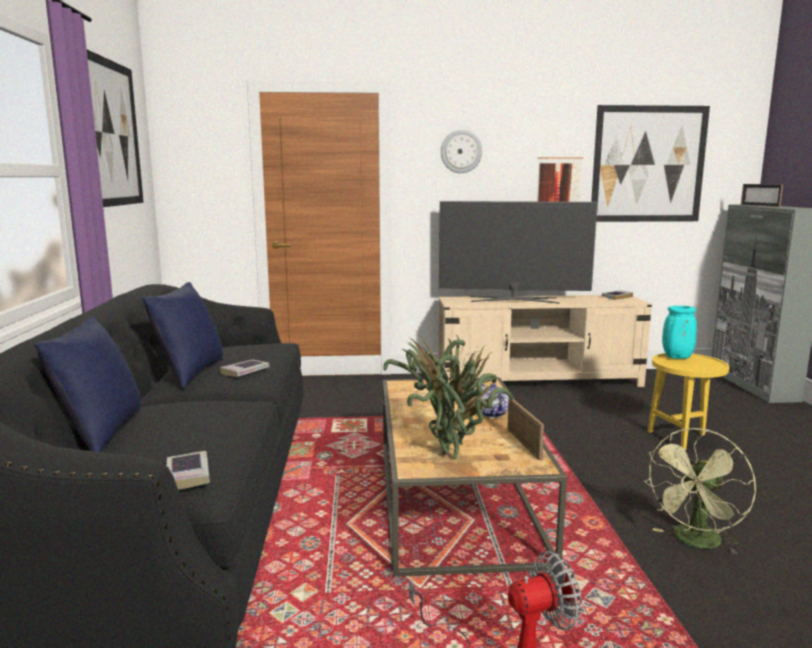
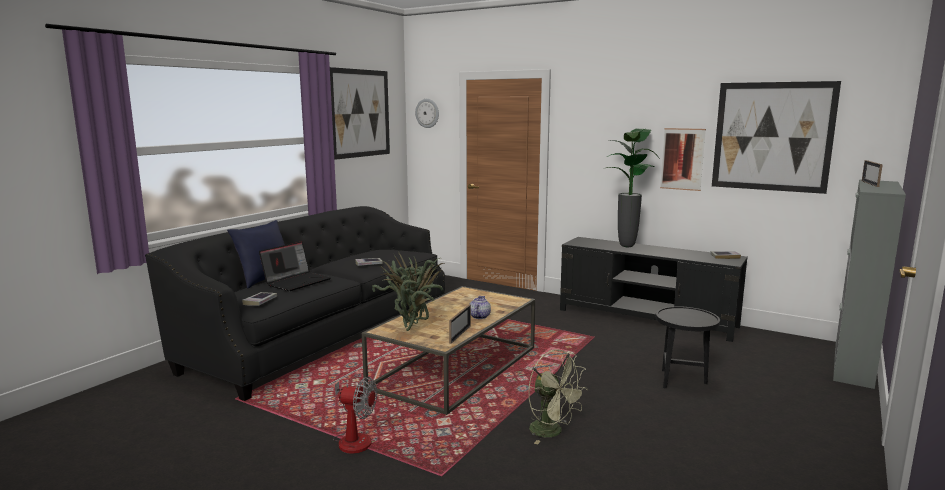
camera: 35 degrees right, 0 degrees up
blue pillow [142,282,223,389] -> none
beige tv stand [438,295,652,387] -> black tv stand [560,237,748,342]
television [439,201,598,304] -> potted plant [603,129,660,247]
wall clock [441,130,482,173] -> wall clock moved to [415,99,439,128]
green fan [644,428,756,555] -> green fan turned 120 degrees counterclockwise [528,349,588,444]
yellow side table [648,353,729,450] -> black side table [656,306,720,388]
turquoise vase [662,306,697,359] -> none
none -> laptop [259,241,331,291]

